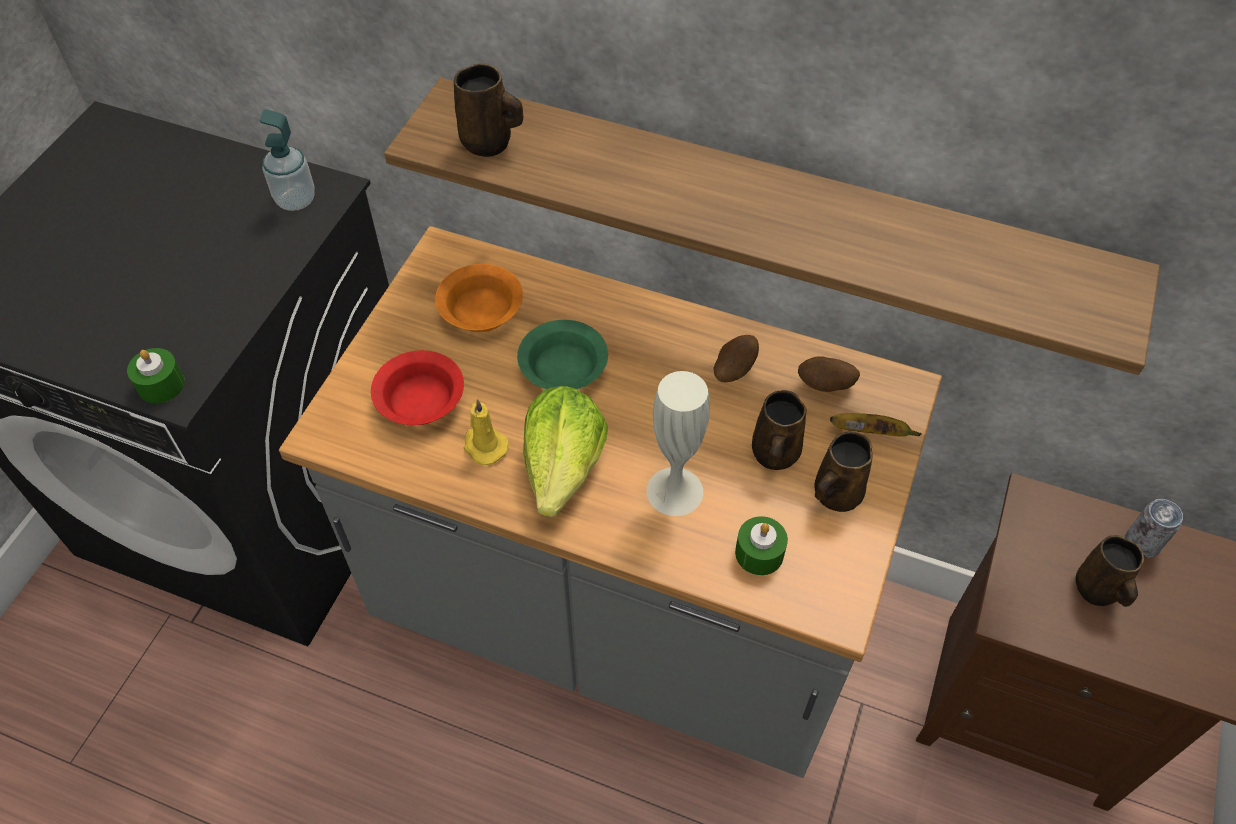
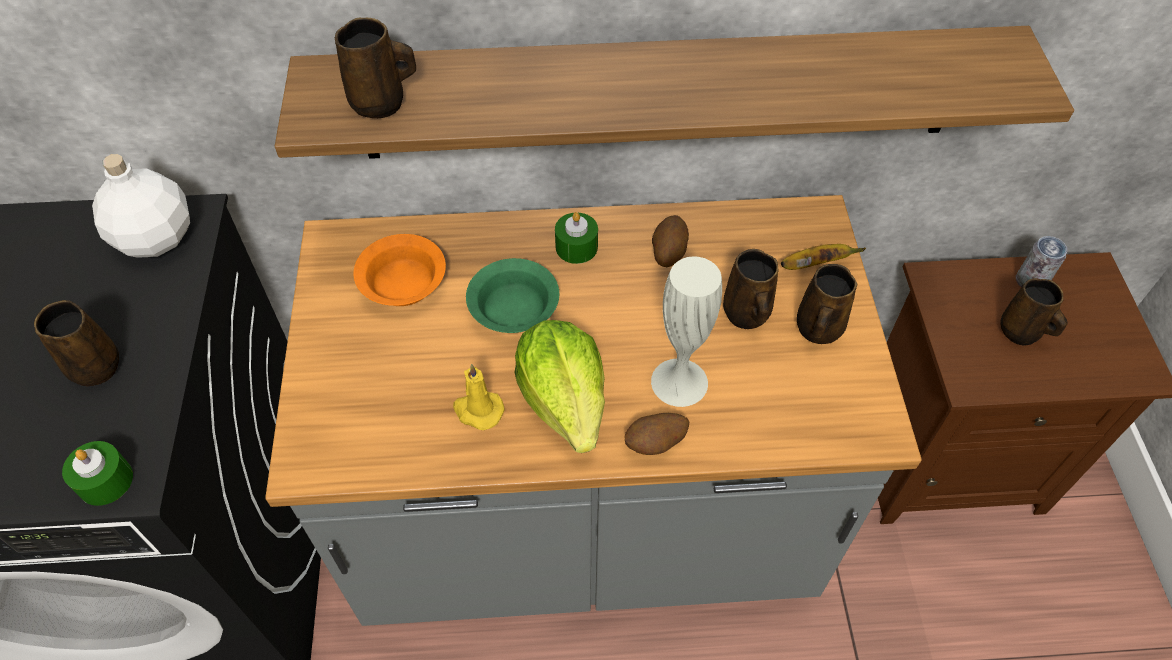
camera: 25 degrees left, 0 degrees up
soap dispenser [260,109,315,211] -> white bottle [92,154,190,258]
red bowl [371,350,464,425] -> none
green candle [735,516,788,575] -> green candle moved to [555,212,598,264]
potato [798,356,860,392] -> potato moved to [624,413,689,455]
none -> brown mug [34,300,119,386]

